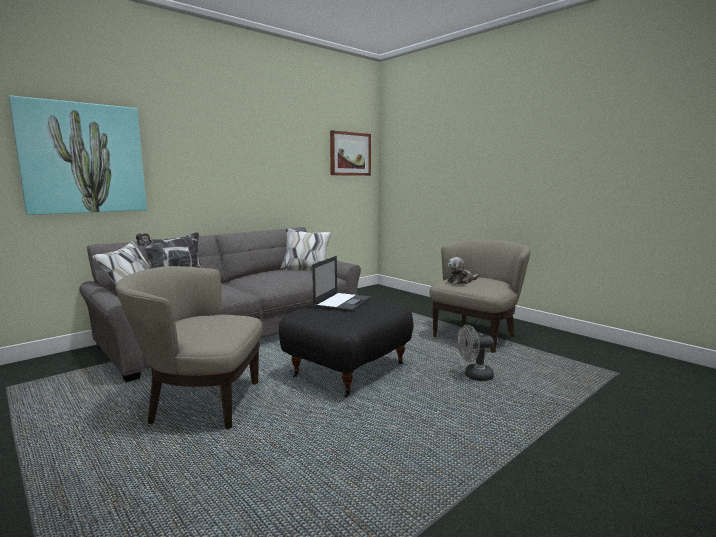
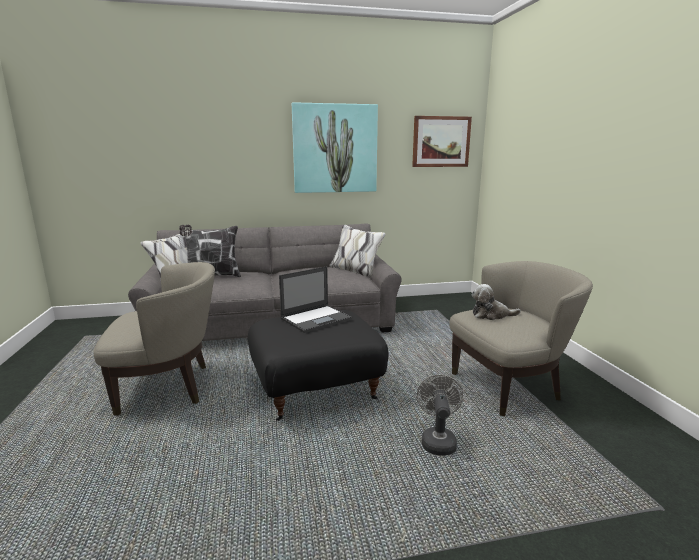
camera: 30 degrees right, 5 degrees up
picture [9,95,147,215] -> picture moved to [292,102,378,193]
beige armchair [116,266,263,429] -> beige armchair turned 135 degrees clockwise [94,262,215,416]
grey fan [457,325,494,381] -> grey fan turned 75 degrees clockwise [417,375,463,456]

